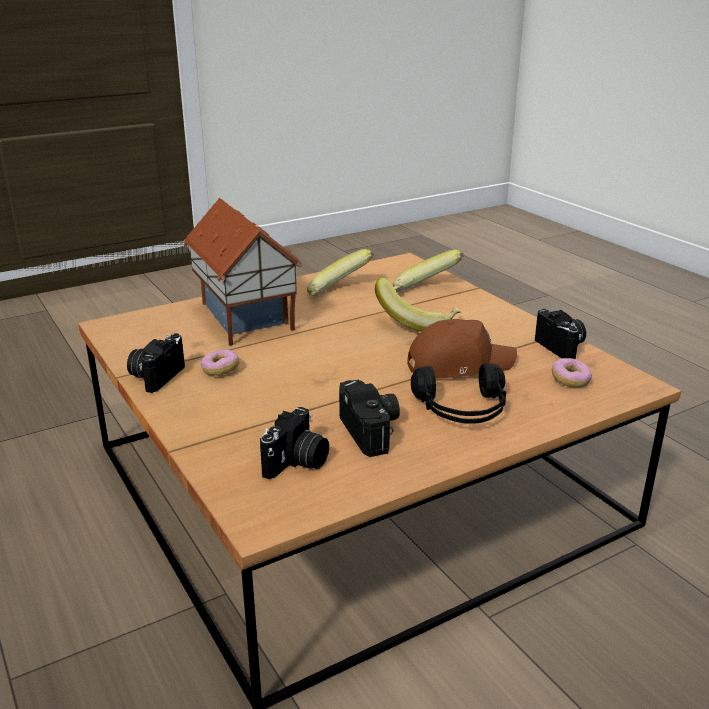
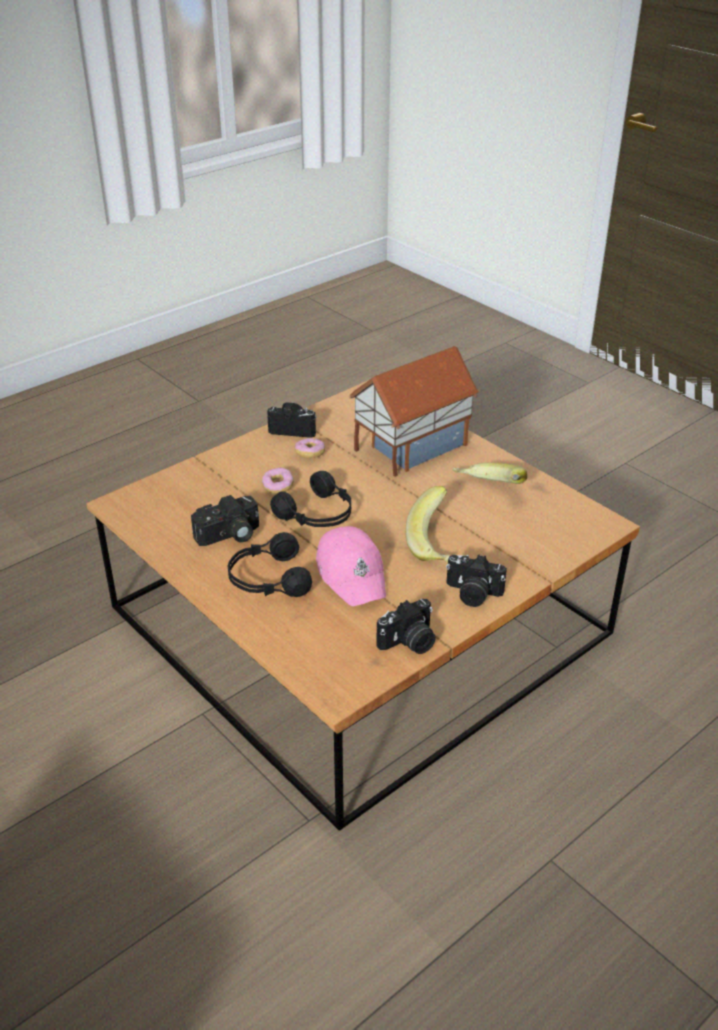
camera: 80 degrees right, 10 degrees up
camera [260,407,329,479] -> camera moved to [446,554,507,607]
banana [393,250,463,290] -> none
brown cap [407,319,517,378] -> pink cap [316,526,386,606]
donut [552,358,592,388] -> donut moved to [262,468,294,494]
none -> black headphones [270,471,351,527]

